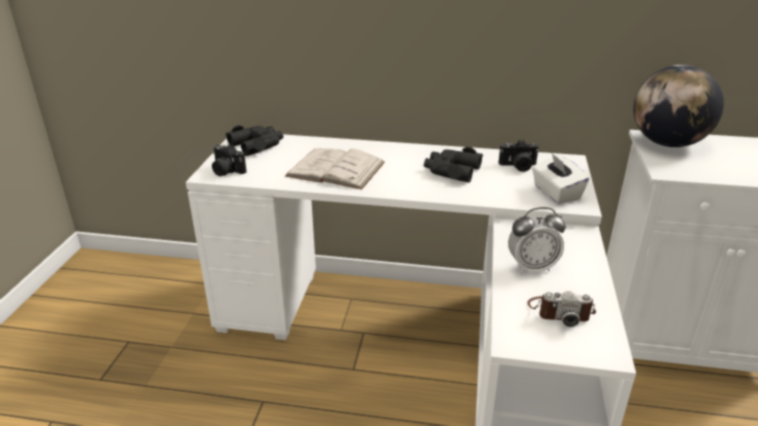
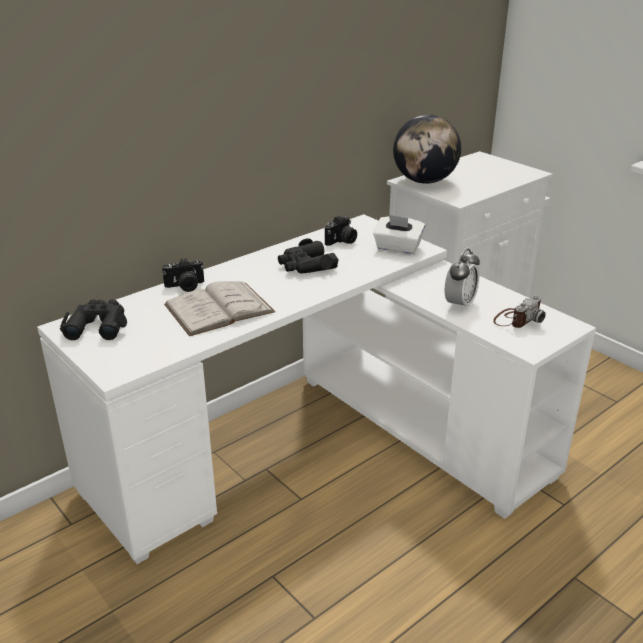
camera: 50 degrees left, 0 degrees up
camera [212,144,247,176] -> camera moved to [162,258,204,292]

